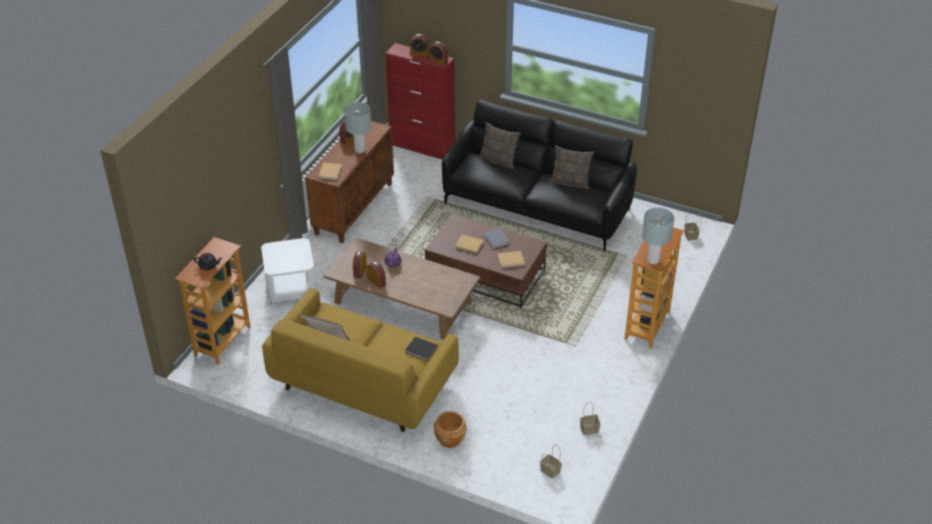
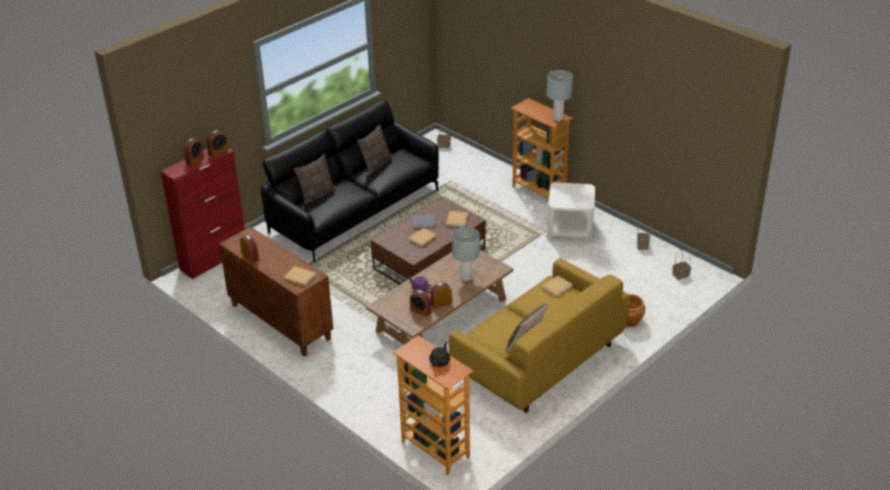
camera: 70 degrees left, 5 degrees down
white side table [261,238,317,305] -> white side table moved to [546,182,595,242]
grey table lamp [344,102,371,153] -> grey table lamp moved to [452,227,480,281]
black book [405,337,438,361] -> beige book [542,276,573,297]

